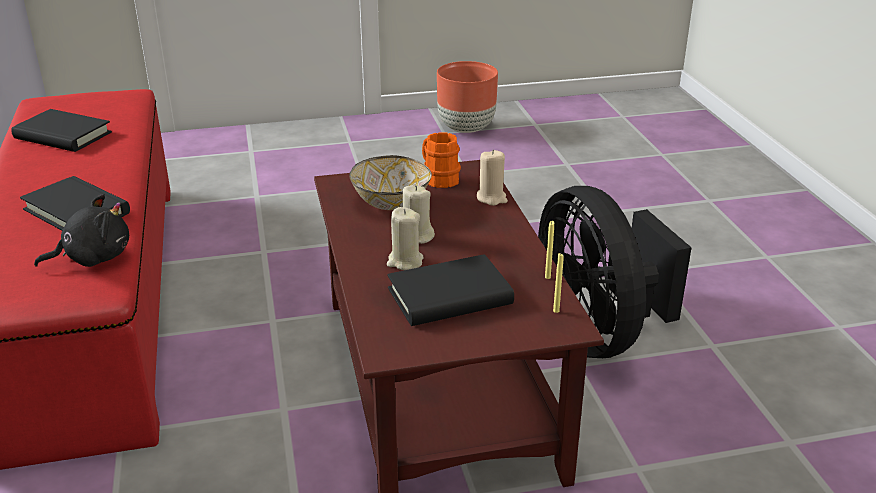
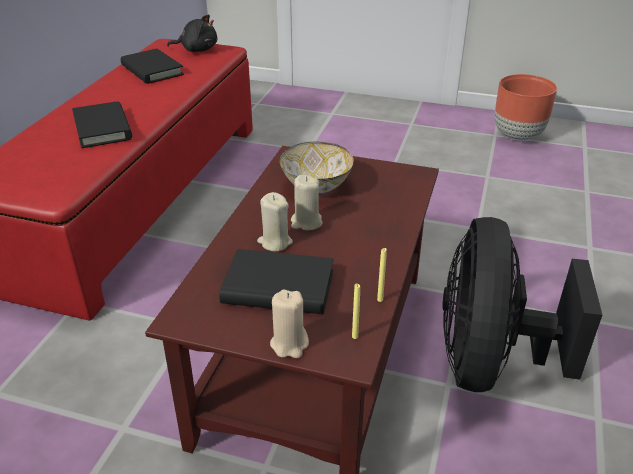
camera: 30 degrees right, 5 degrees up
black plush toy [34,194,129,267] -> black plush toy moved to [167,14,217,52]
orange mug [422,132,461,188] -> none
beige candle [477,150,508,206] -> beige candle moved to [270,290,309,358]

